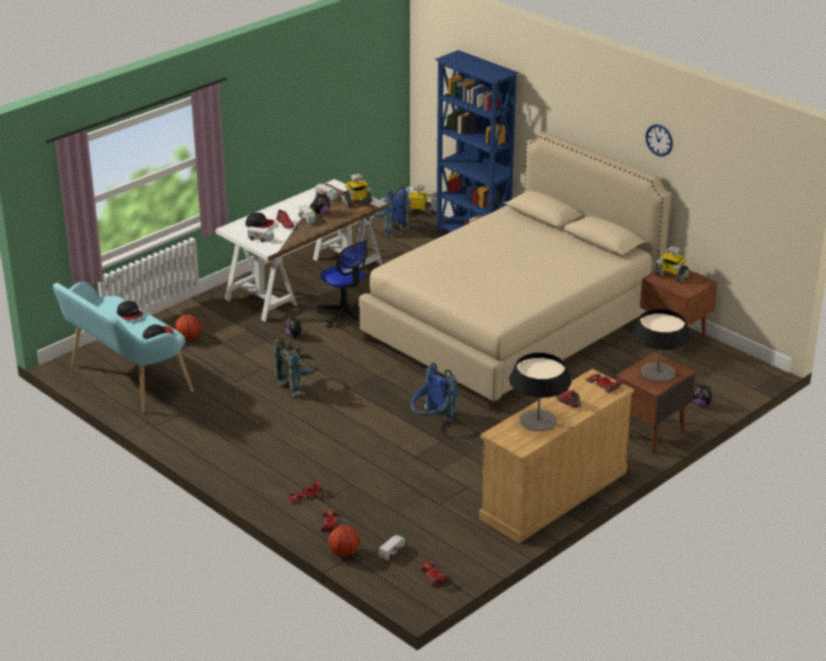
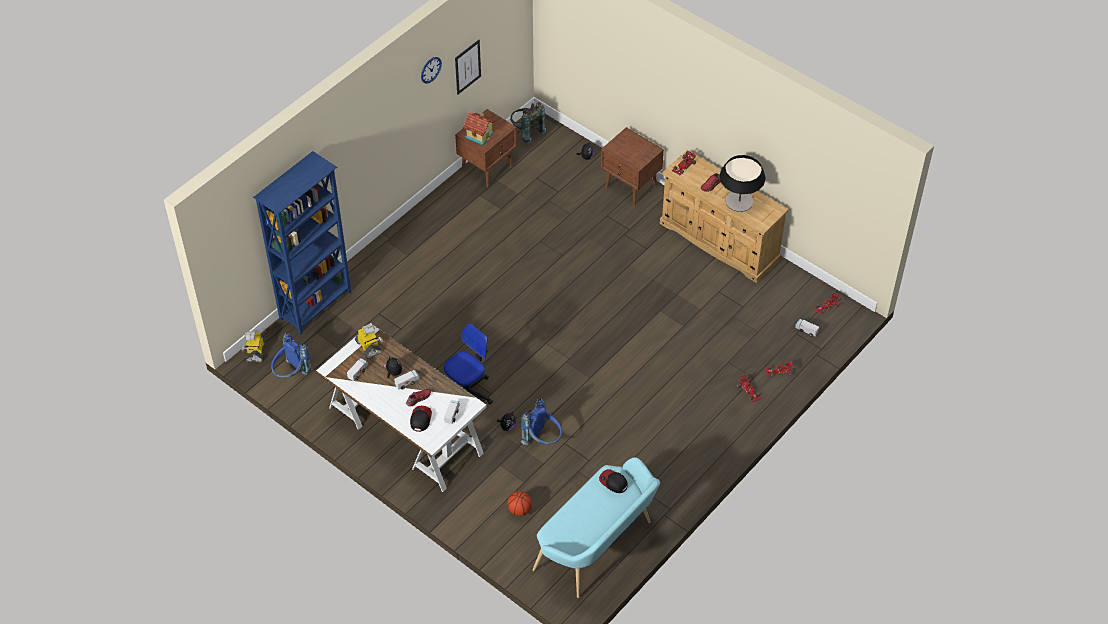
camera: 95 degrees left, 20 degrees up
cap [117,301,143,320] -> none
grey backpack [274,337,320,396] -> grey backpack moved to [510,102,546,144]
basketball [329,525,359,557] -> none
beige bed [359,132,671,410] -> none
blue backpack [411,363,457,421] -> blue backpack moved to [521,398,562,445]
table lamp [632,309,691,382] -> none
toy robot [656,246,690,283] -> toy house [463,112,495,146]
none -> picture [455,40,481,95]

